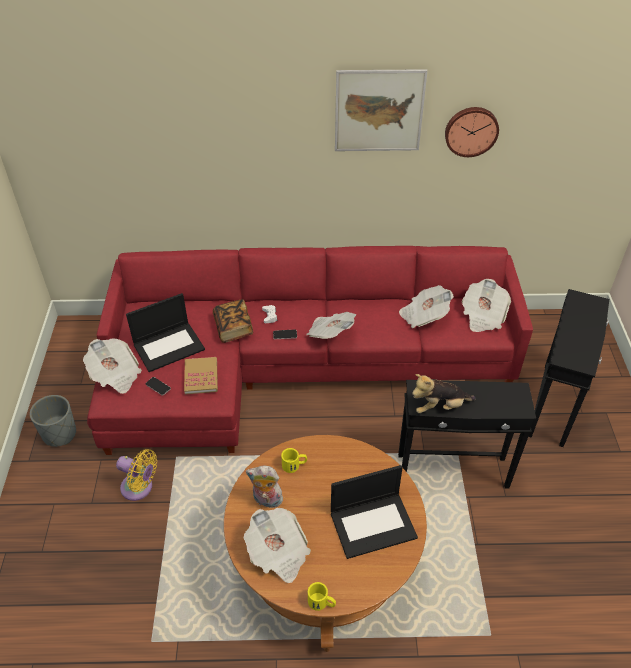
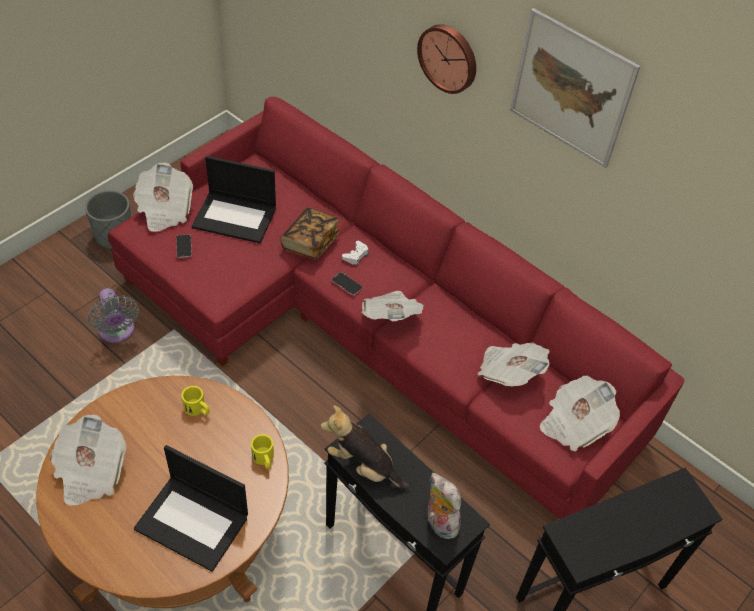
camera: 40 degrees right, 5 degrees up
yellow fan [116,449,157,501] -> grey fan [88,288,139,343]
book [184,357,218,395] -> none
plush toy [246,466,283,508] -> plush toy moved to [427,473,462,539]
yellow mug [308,582,336,611] -> yellow mug moved to [251,434,274,469]
wall clock [445,107,499,157] -> wall clock moved to [417,24,476,94]

